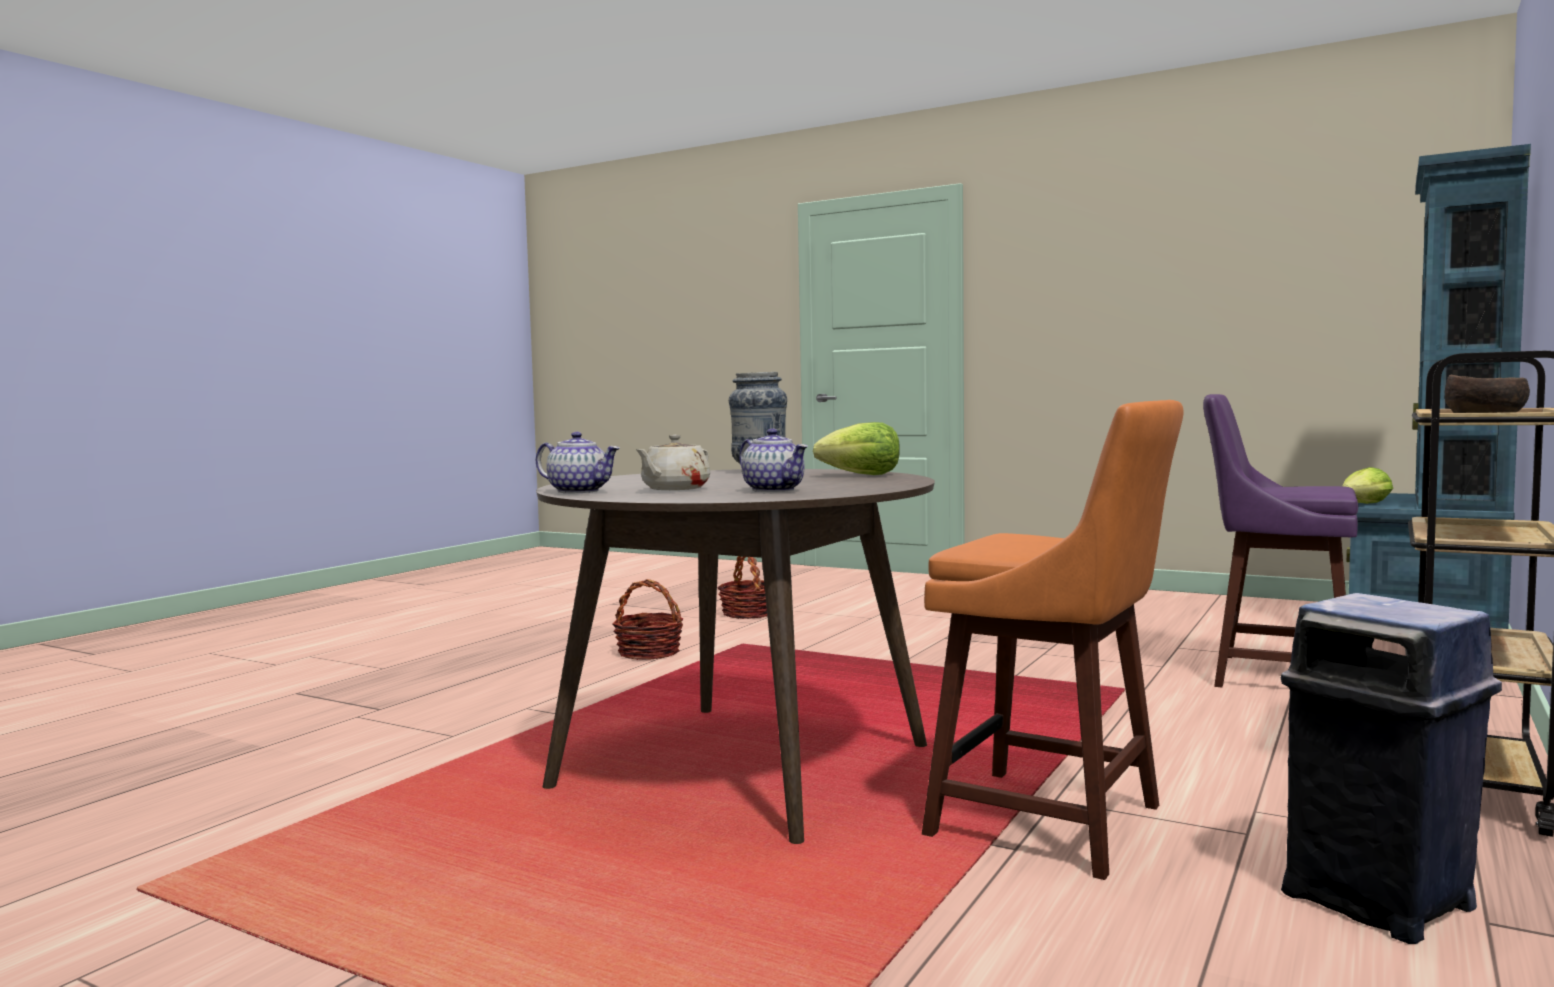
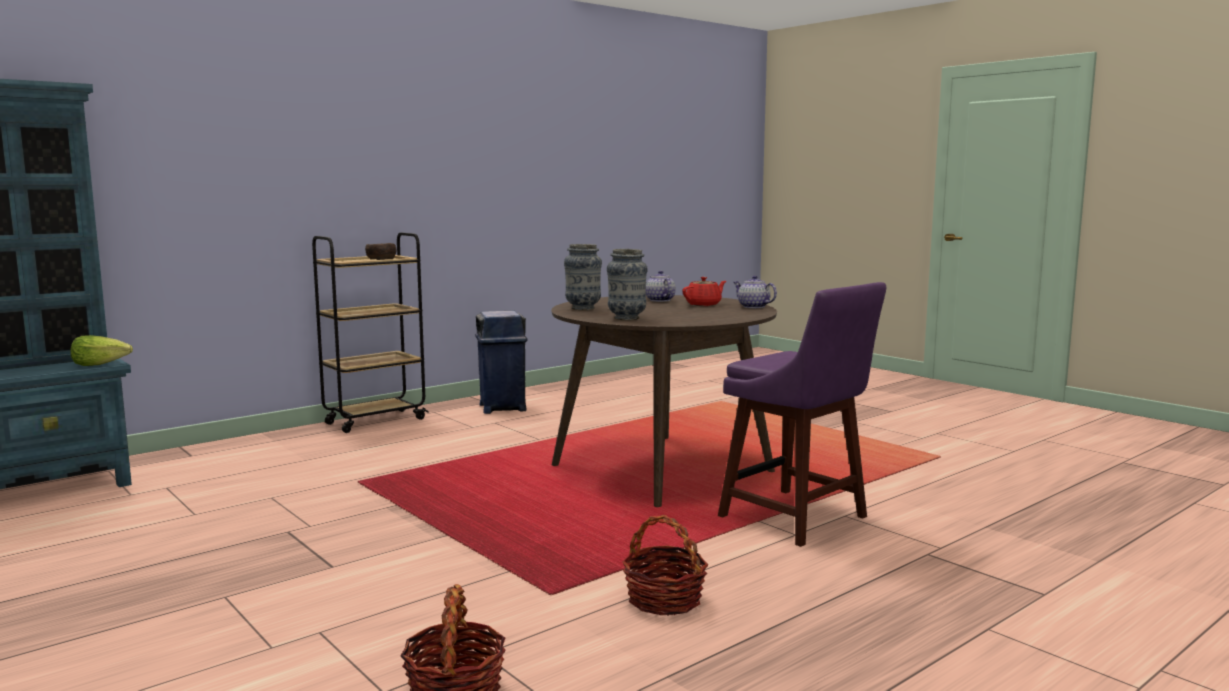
camera: 160 degrees left, 5 degrees up
beige teapot [636,435,710,490] -> red teapot [682,277,726,306]
lettuce [813,422,900,475] -> vase [564,244,602,310]
orange chair [922,400,1184,880] -> none
purple chair [1203,394,1358,687] -> purple chair moved to [718,282,886,547]

